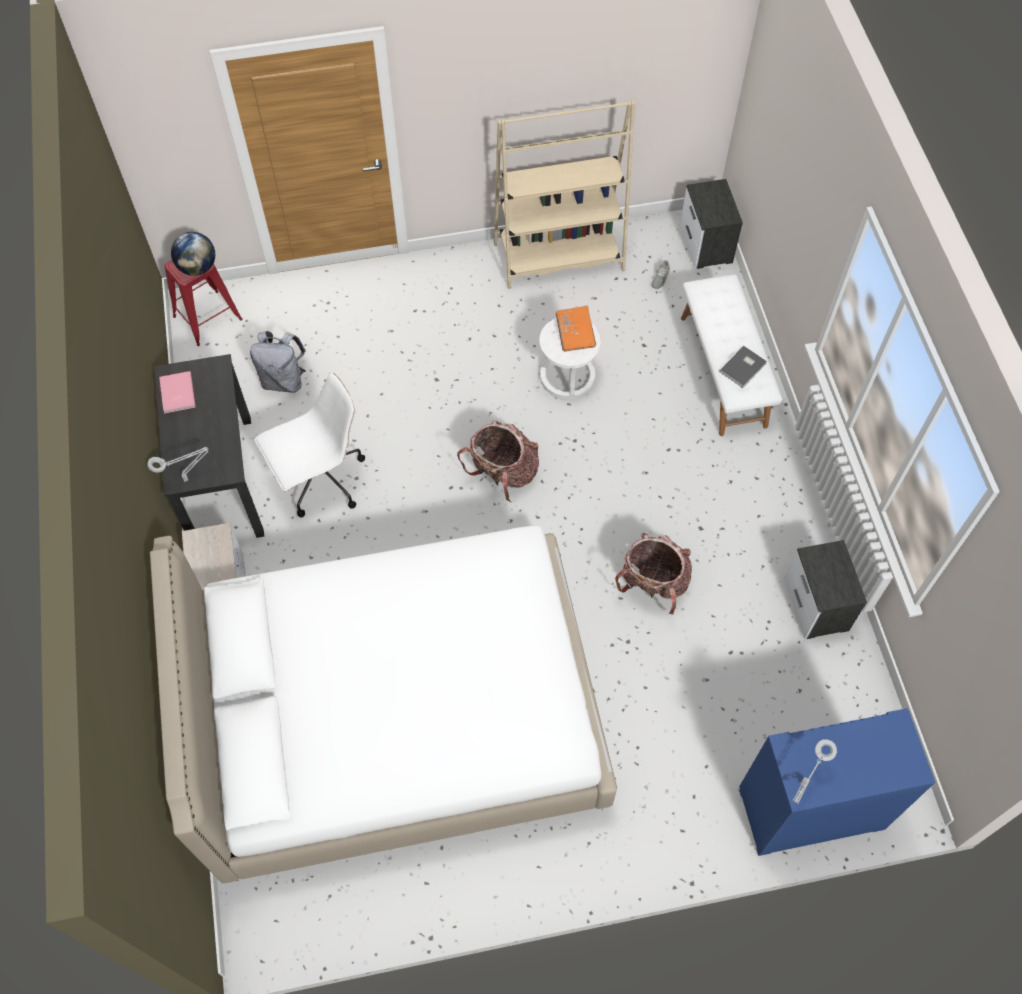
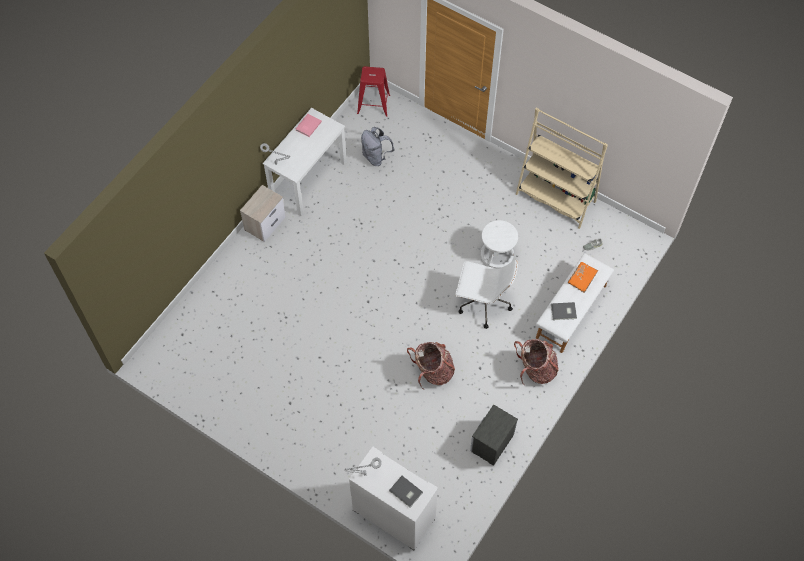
camera: 45 degrees right, 0 degrees up
white bed [150,525,617,883] -> none
black desk [155,354,264,538] -> white desk [263,108,347,216]
globe [171,232,215,276] -> none
white office chair [255,372,365,518] -> white office chair moved to [455,259,518,329]
backpack [457,421,539,502] -> backpack moved to [514,339,559,385]
orange book [556,306,596,352] -> orange book moved to [568,262,598,293]
nightstand [680,179,743,269] -> none
blue cabinet [739,708,935,856] -> white cabinet [349,447,438,550]
none -> grey book [389,476,423,507]

